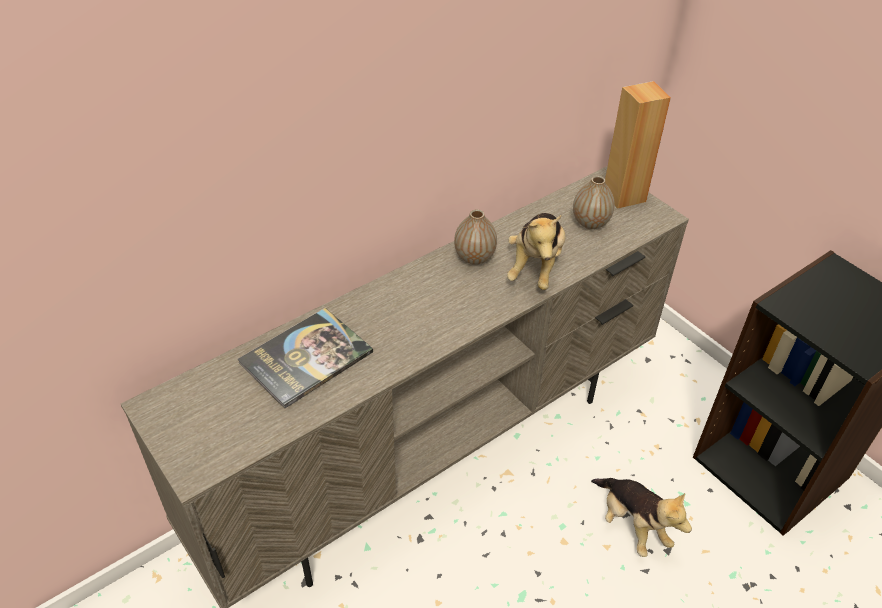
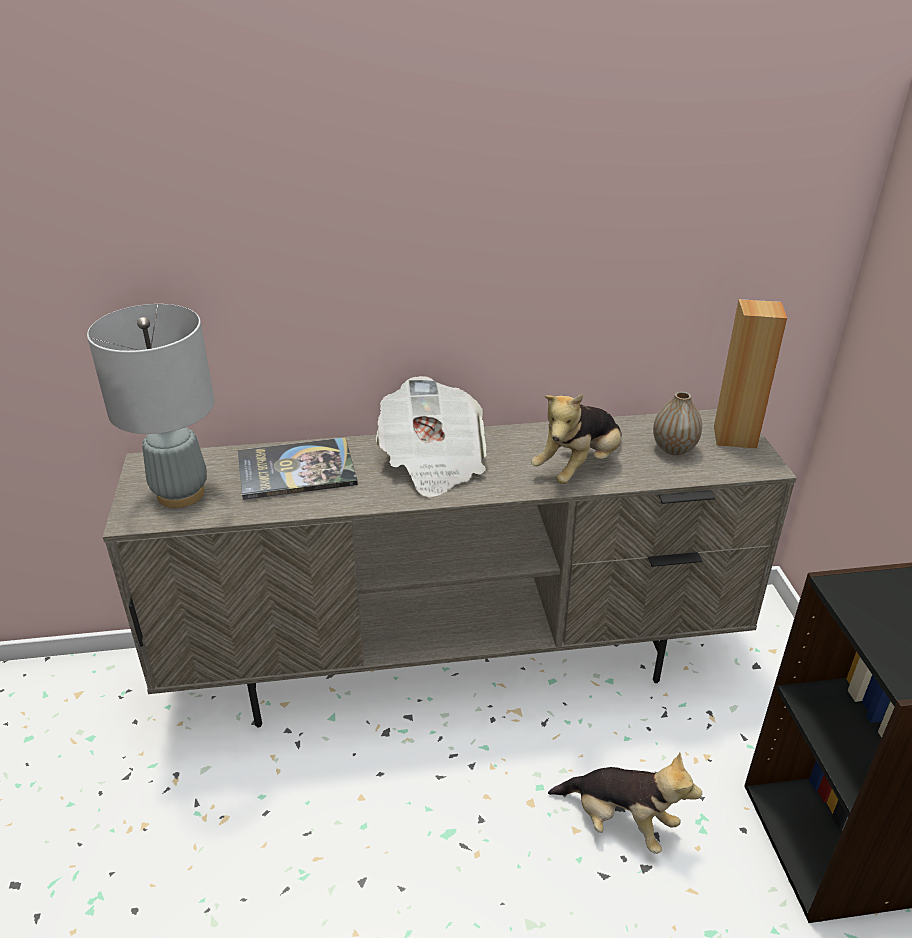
camera: 30 degrees right, 10 degrees down
vase [454,209,497,265] -> none
plush toy [591,478,692,557] -> plush toy turned 60 degrees counterclockwise [548,752,702,854]
none -> grey table lamp [87,304,214,508]
none -> newspaper [375,376,486,498]

